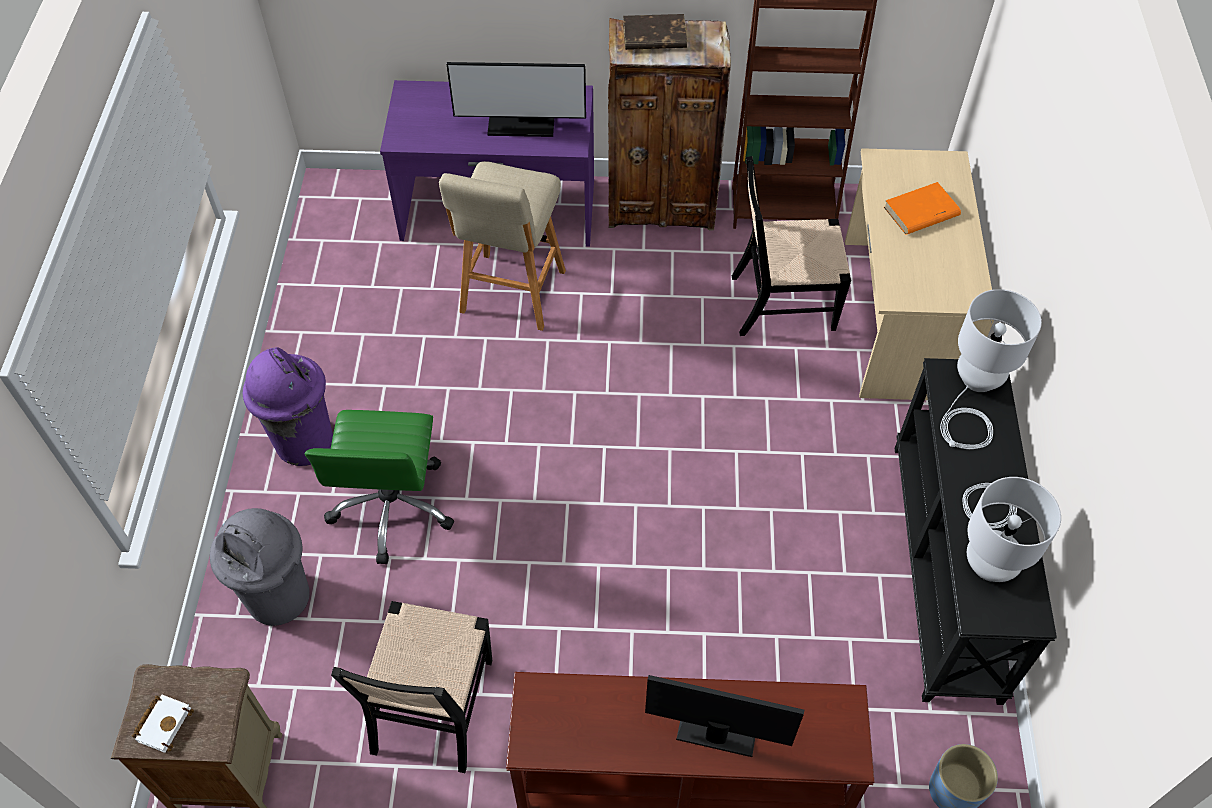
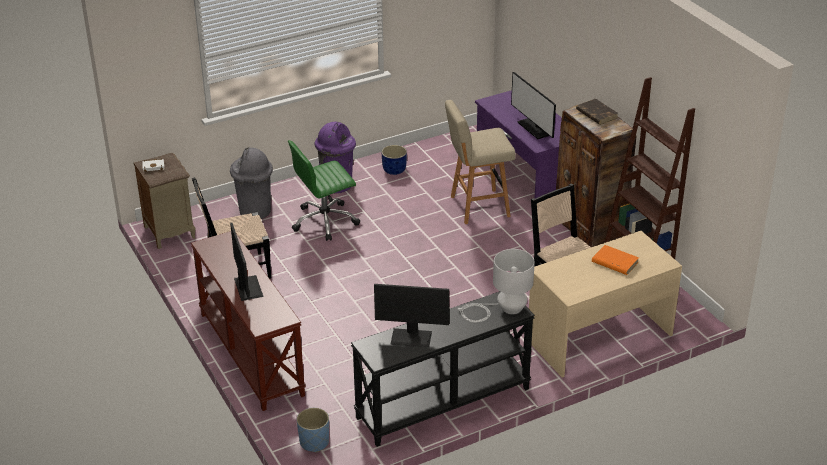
camera: 60 degrees right, 20 degrees down
grey table lamp [963,477,1061,582] -> monitor [374,284,449,348]
none -> blue planter [381,145,407,175]

